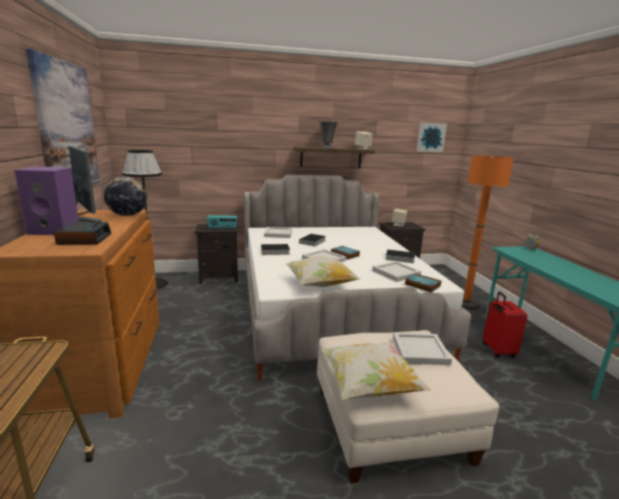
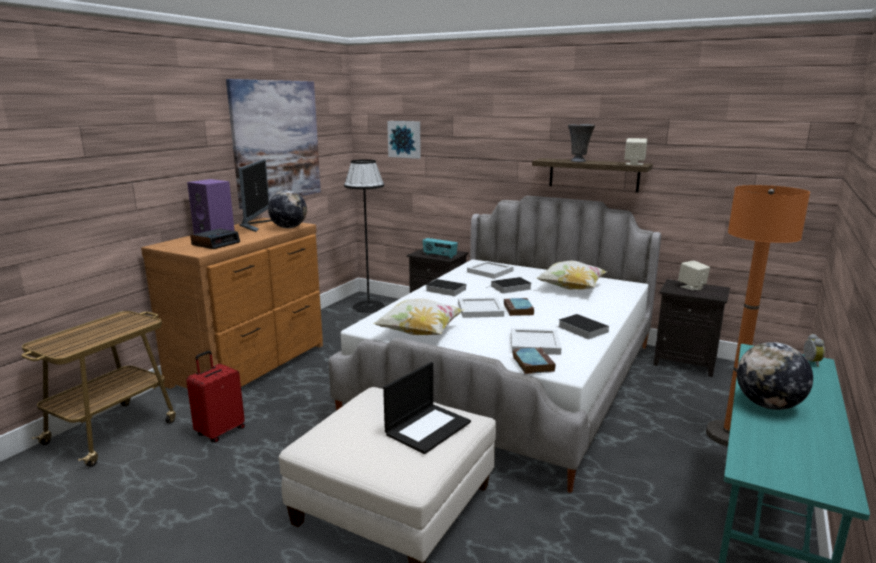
camera: 40 degrees right, 0 degrees up
pillow [321,343,431,400] -> pillow moved to [537,261,607,290]
white tray [393,332,452,365] -> laptop [383,362,471,454]
picture [416,122,447,152] -> picture moved to [387,121,421,159]
red suitcase [483,292,527,357] -> red suitcase moved to [186,351,245,443]
none -> globe [737,342,813,410]

